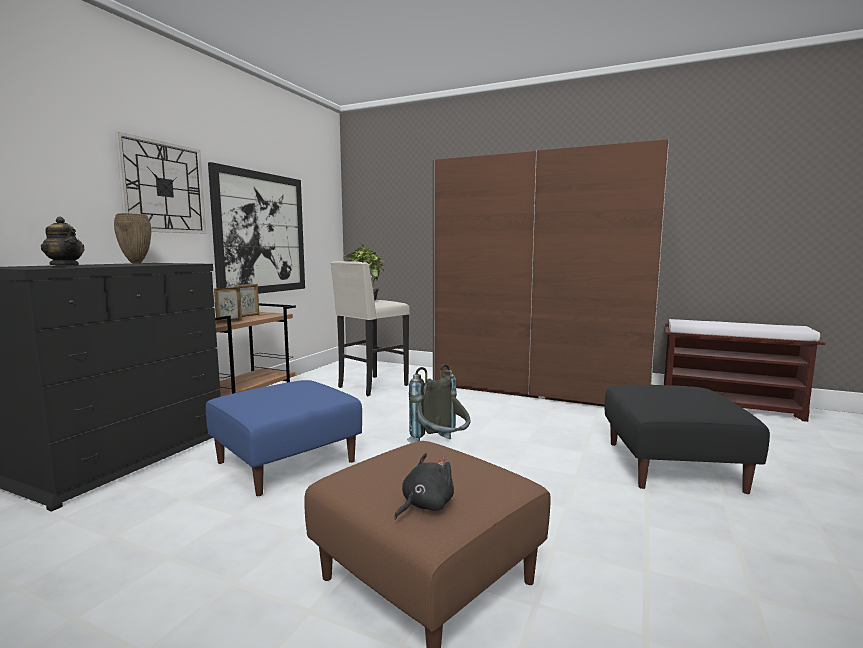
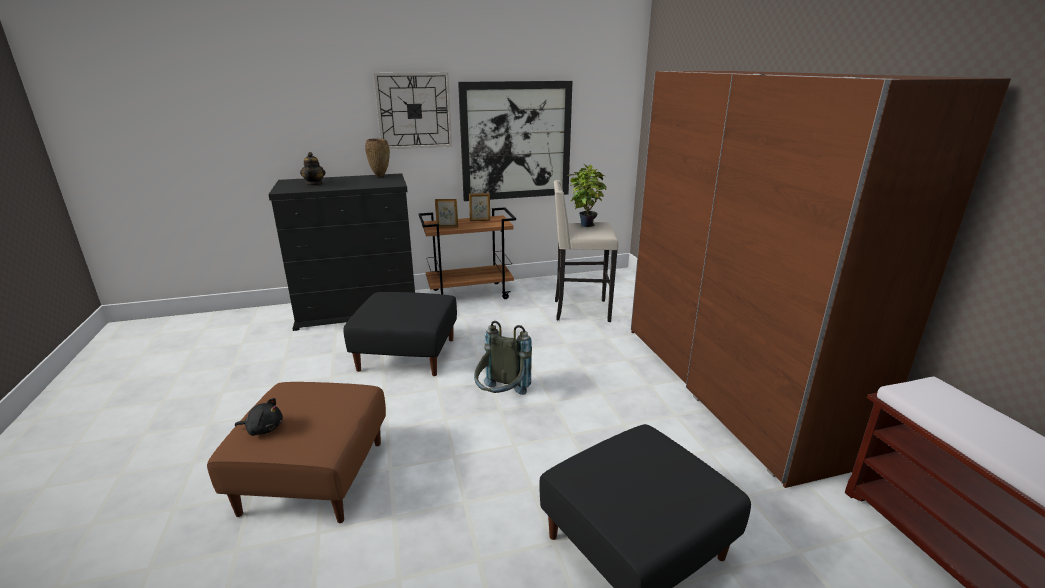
camera: 50 degrees right, 15 degrees up
blue ottoman [206,380,362,496] -> black ottoman [343,292,457,376]

